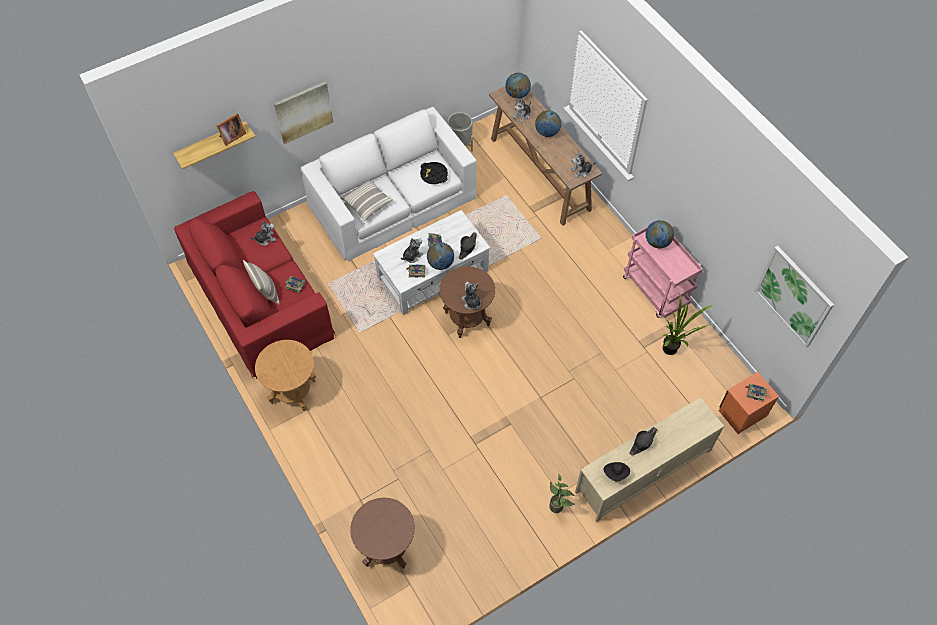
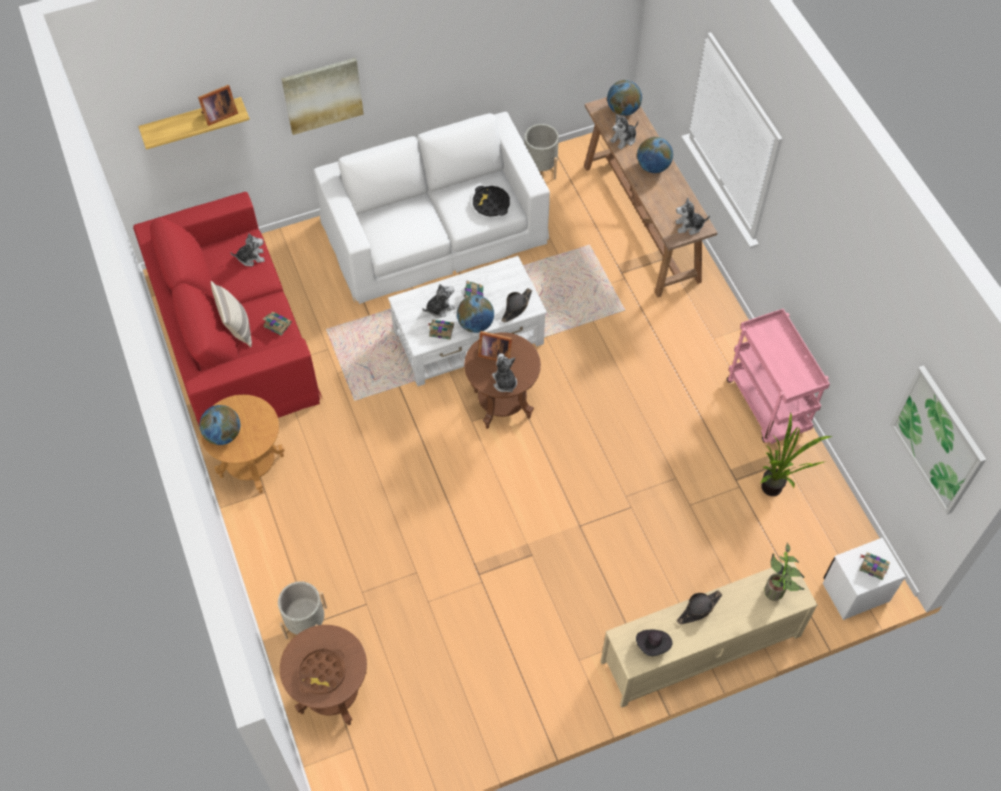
camera: 10 degrees right, 0 degrees up
pillow [340,179,393,221] -> none
potted plant [549,473,575,513] -> potted plant moved to [764,542,804,601]
globe [646,220,674,248] -> globe moved to [199,405,240,445]
orange nightstand [719,372,779,434] -> white nightstand [823,537,906,620]
none -> grey planter [278,581,327,639]
none -> brown tray [298,648,346,694]
none -> picture frame [478,331,512,361]

